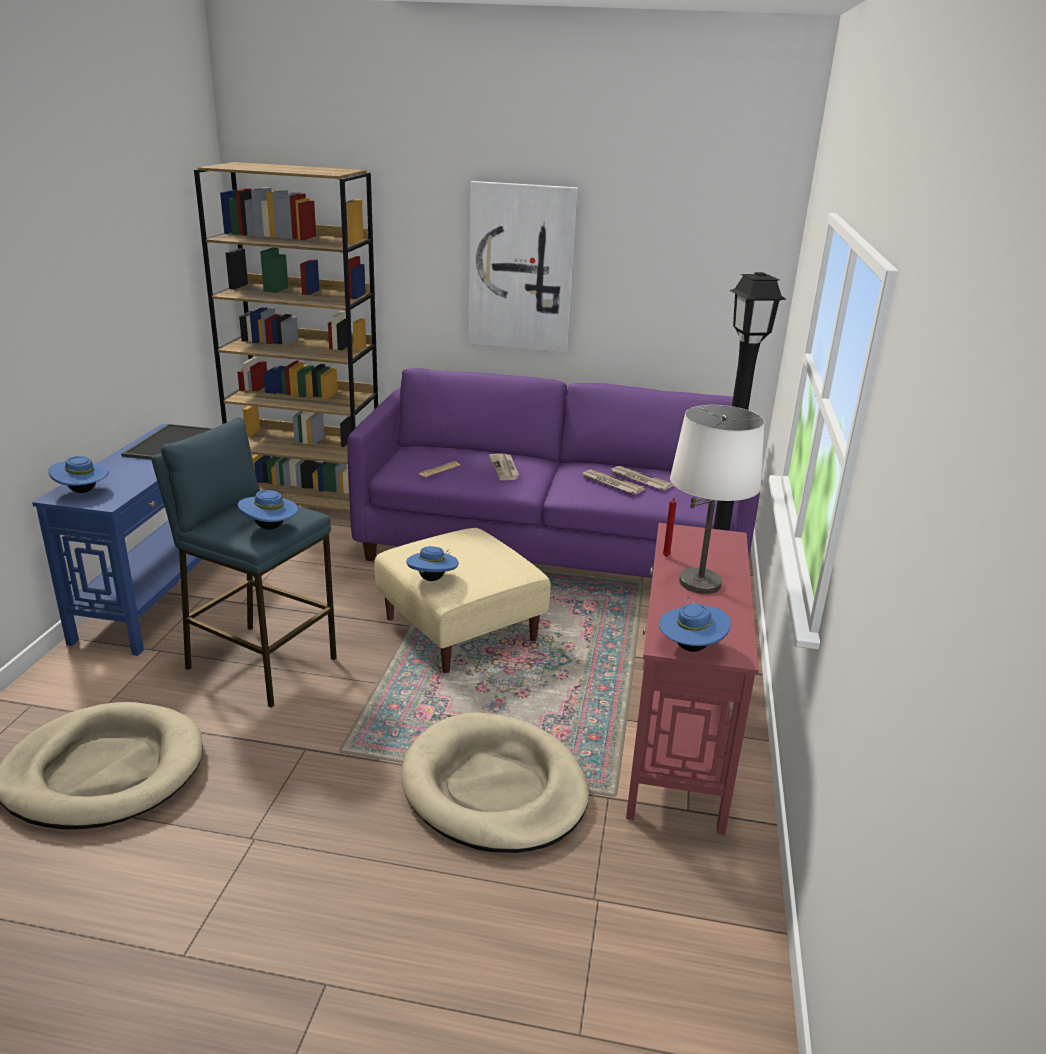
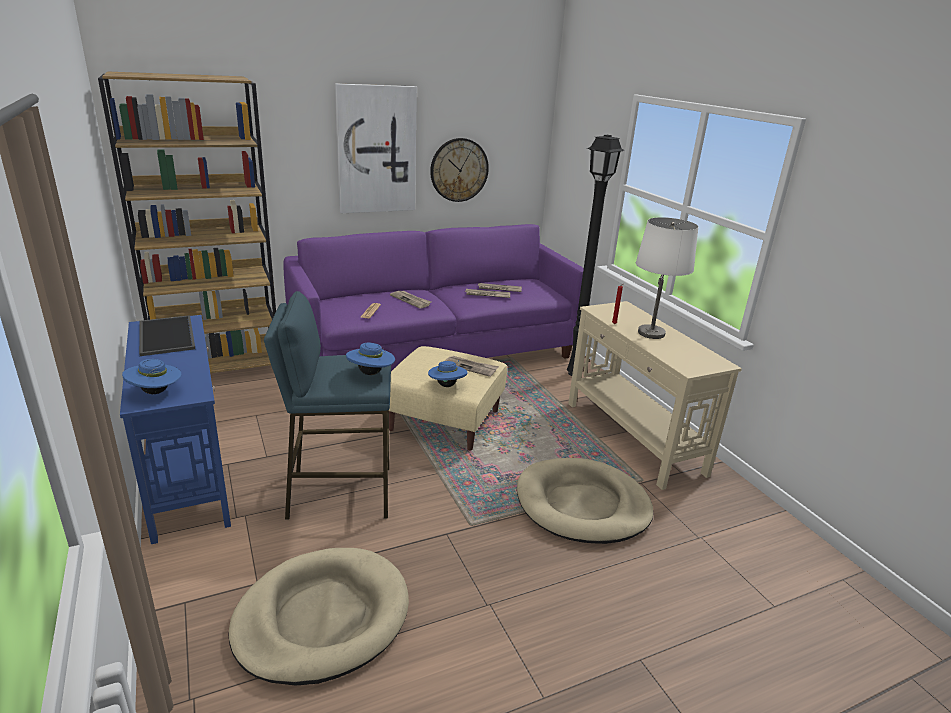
camera: 35 degrees left, 0 degrees up
red console table [626,523,759,835] -> beige console table [568,301,742,490]
blue hat [659,597,731,652] -> none
none -> wall clock [430,138,489,202]
none -> newspaper [445,356,499,377]

